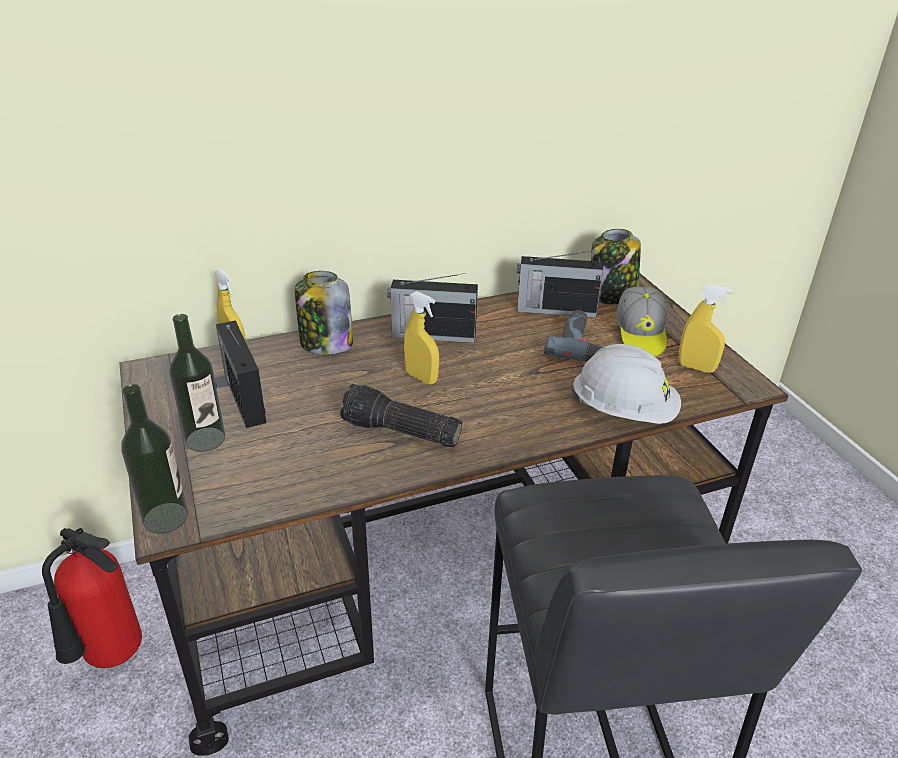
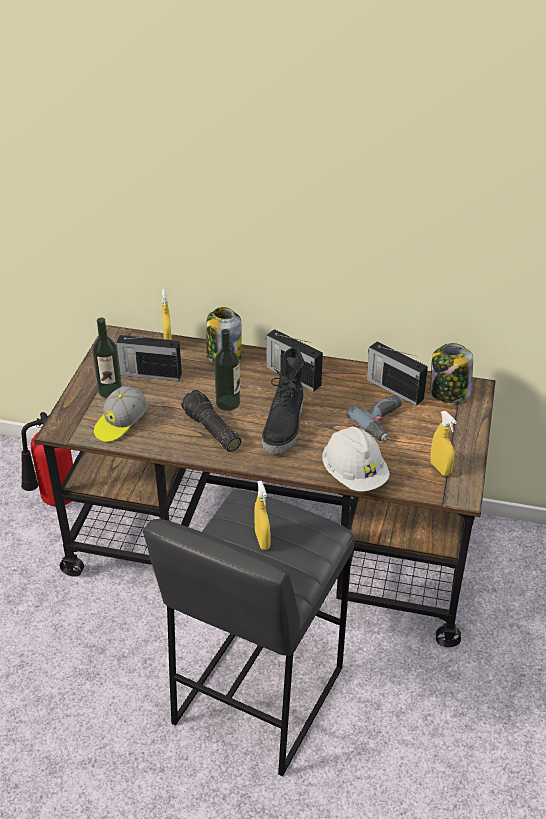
camera: 35 degrees right, 5 degrees up
bottle [121,384,188,534] -> bottle moved to [214,329,240,411]
radio [216,320,266,428] -> radio turned 90 degrees counterclockwise [115,334,182,381]
yellow spray bottle [404,291,439,384] -> yellow spray bottle moved to [254,481,270,550]
cap [616,287,668,356] -> cap moved to [94,386,148,442]
none -> black boot [262,347,304,454]

